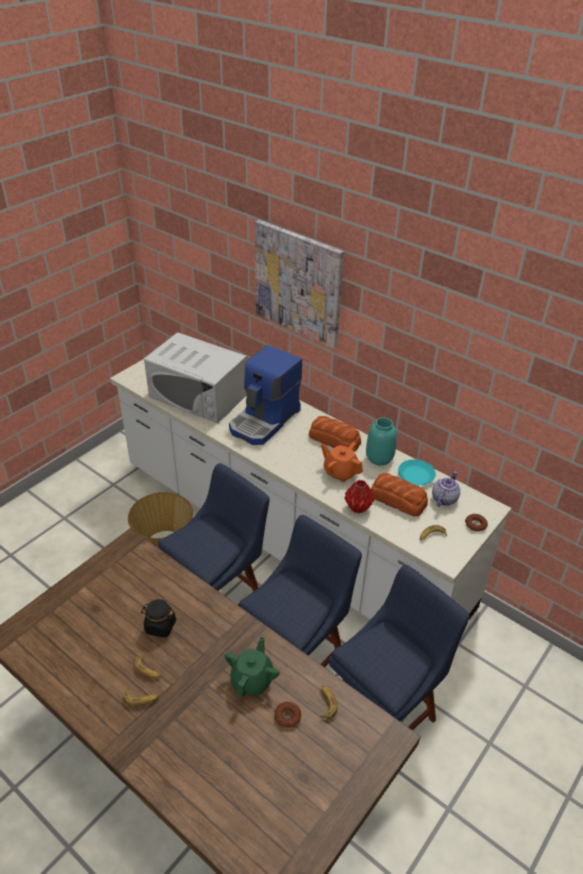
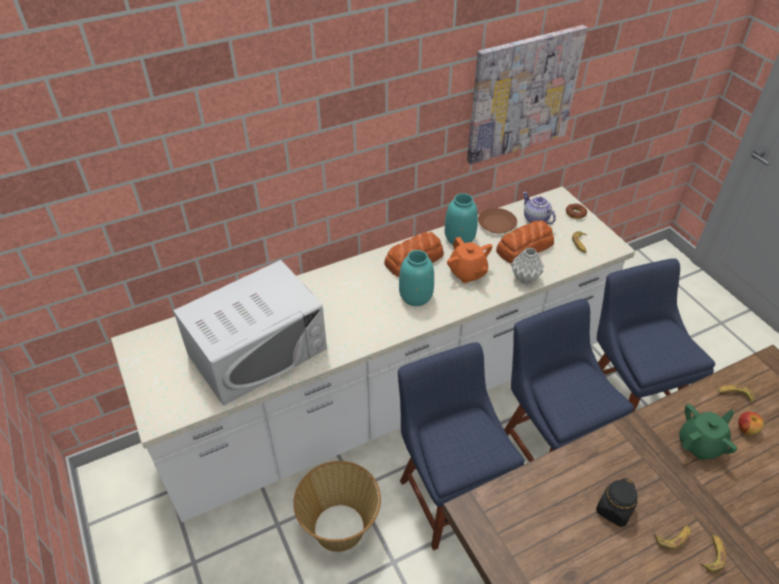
camera: 65 degrees left, 5 degrees up
green teapot [224,637,280,697] -> green teapot turned 105 degrees clockwise [679,404,737,460]
coffee machine [229,345,302,445] -> none
picture [255,220,344,349] -> picture moved to [467,25,588,164]
donut [274,702,301,728] -> apple [738,412,764,435]
orange teapot [321,443,363,482] -> orange teapot turned 90 degrees counterclockwise [447,237,492,283]
red vase [344,480,375,514] -> grey vase [511,248,544,284]
turquoise plate [398,459,436,485] -> brown plate [478,208,517,233]
none -> turquoise vase [399,250,434,306]

